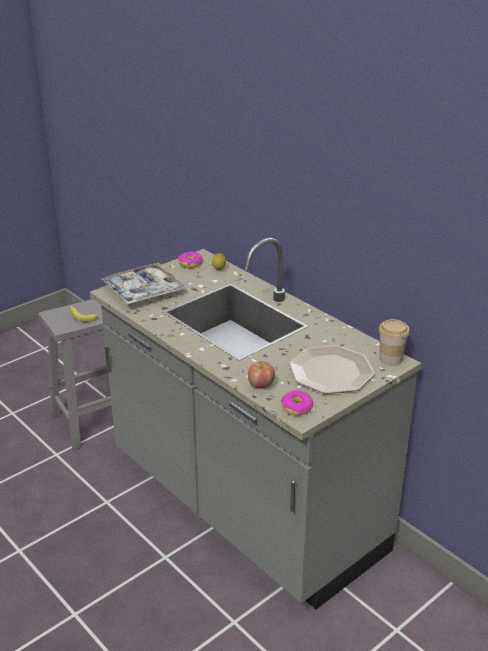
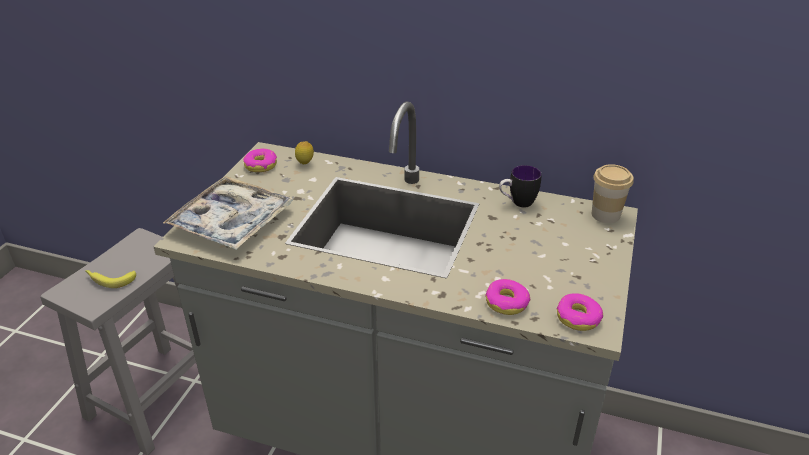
camera: 30 degrees left, 5 degrees up
apple [248,361,275,389] -> donut [485,279,530,315]
plate [289,345,375,394] -> none
none -> mug [499,165,542,208]

